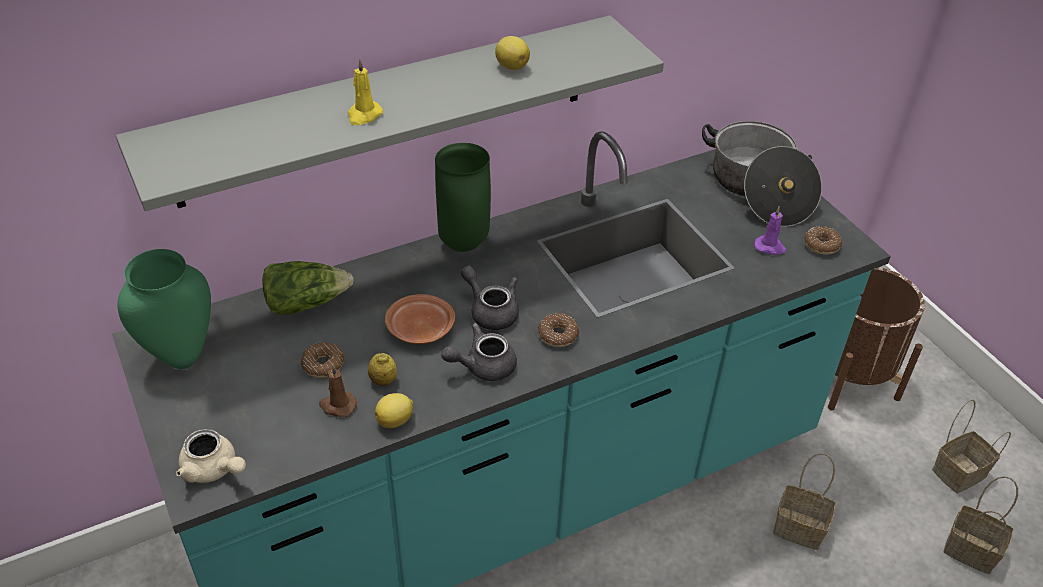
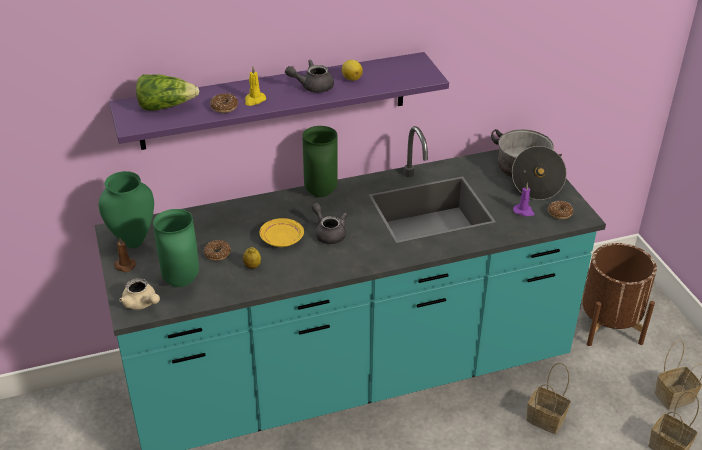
camera: 10 degrees right, 5 degrees down
grey shelf [116,15,664,211] -> purple shelf [109,52,449,150]
lettuce [262,261,354,315] -> lettuce moved to [136,74,199,111]
brown candle [319,364,357,417] -> brown candle moved to [114,237,136,272]
lemon [375,393,413,428] -> none
brown plate [385,294,455,344] -> yellow plate [259,218,304,247]
grey teapot [441,323,517,381] -> grey teapot moved to [285,60,334,93]
donut [538,313,579,347] -> donut moved to [210,93,238,113]
none -> green vase [153,209,199,287]

